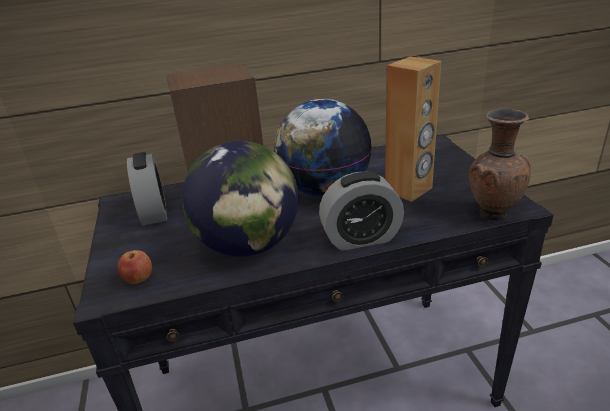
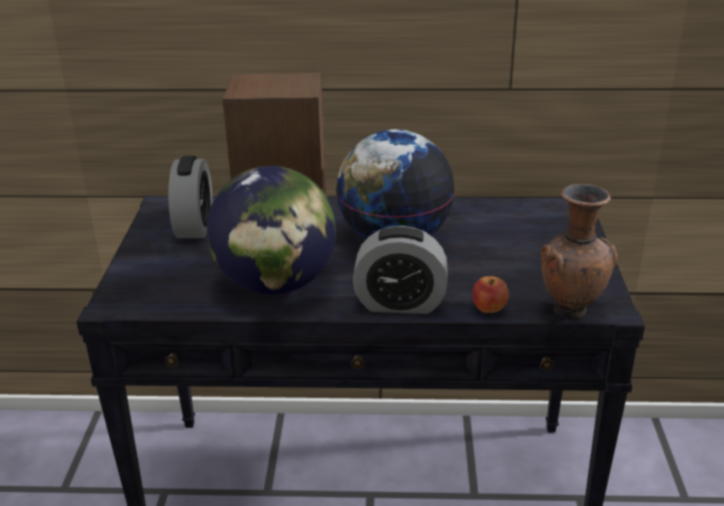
camera: 15 degrees right, 0 degrees up
apple [117,250,152,284] -> apple moved to [472,276,509,313]
brown speaker [385,57,441,202] -> none

